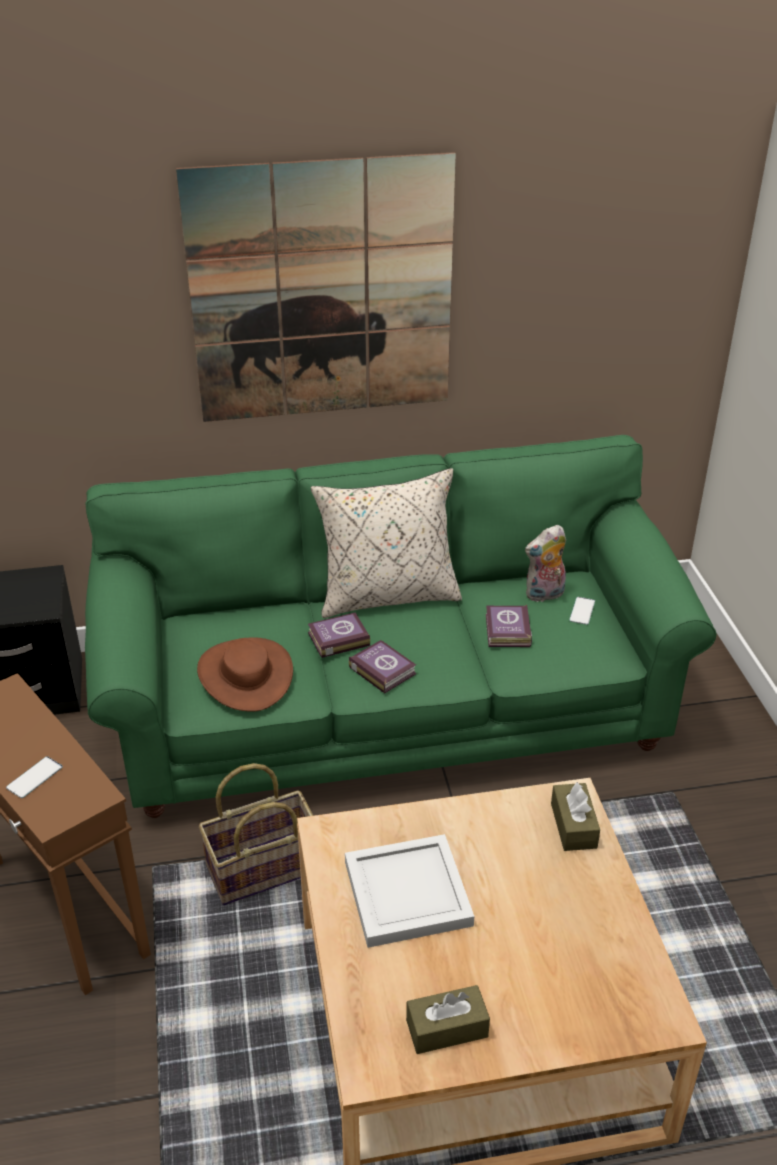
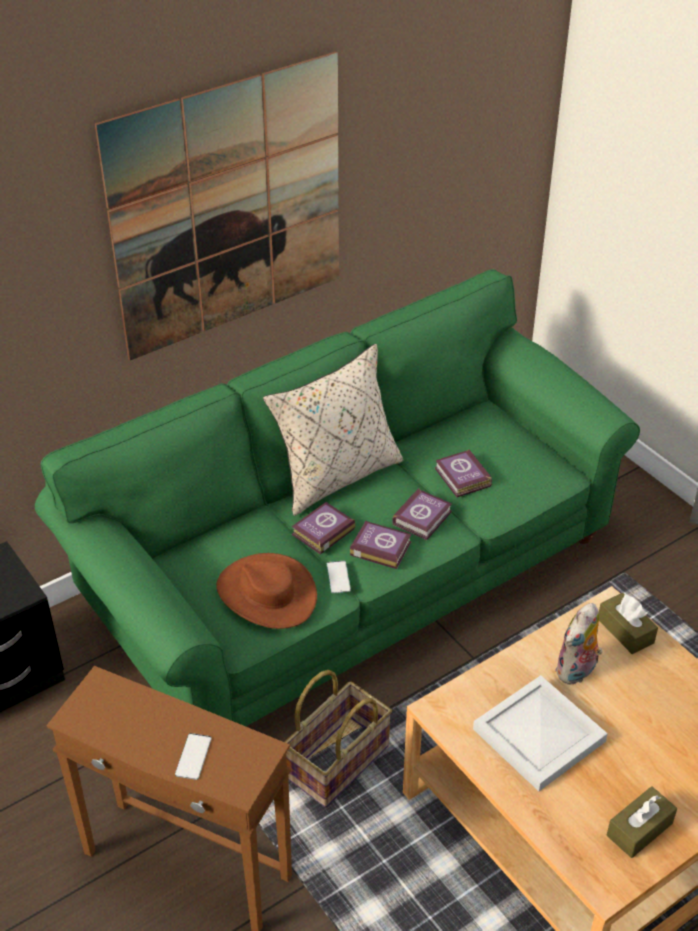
camera: 25 degrees left, 5 degrees up
plush toy [525,525,566,602] -> plush toy moved to [555,603,602,685]
phone [569,597,595,625] -> phone moved to [327,561,351,593]
none -> book [392,488,452,540]

